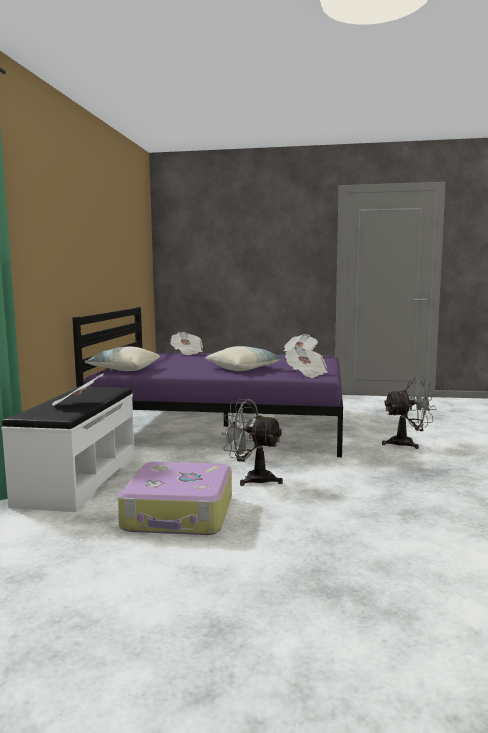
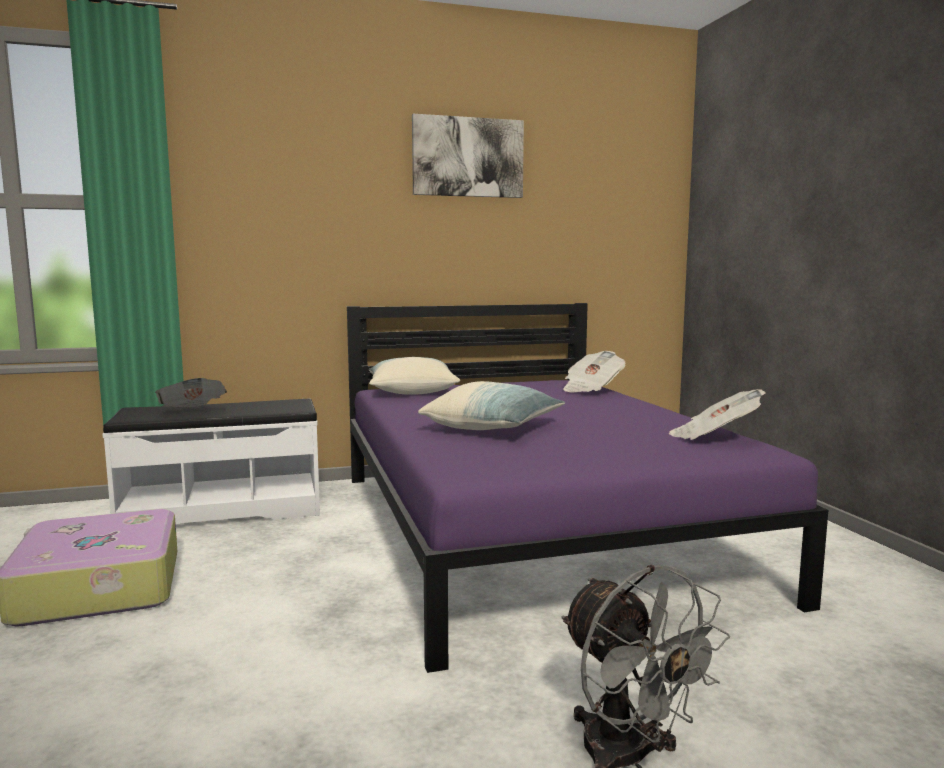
camera: 65 degrees right, 0 degrees up
grey fan [221,399,283,486] -> none
newspaper [286,347,328,378] -> none
none -> picture [412,114,524,198]

